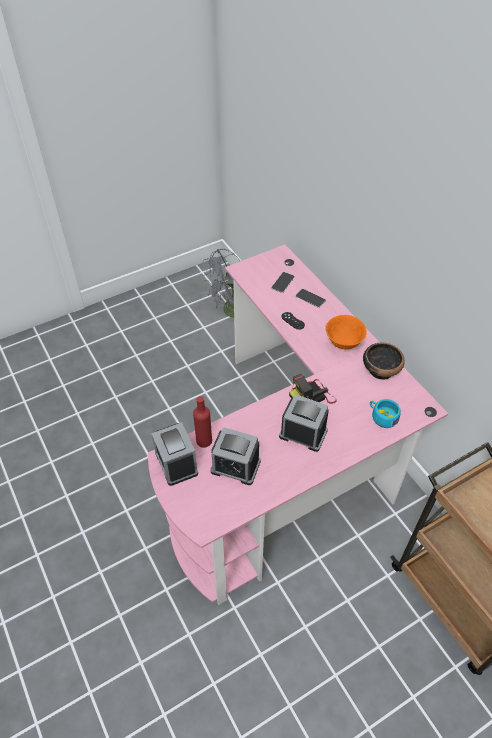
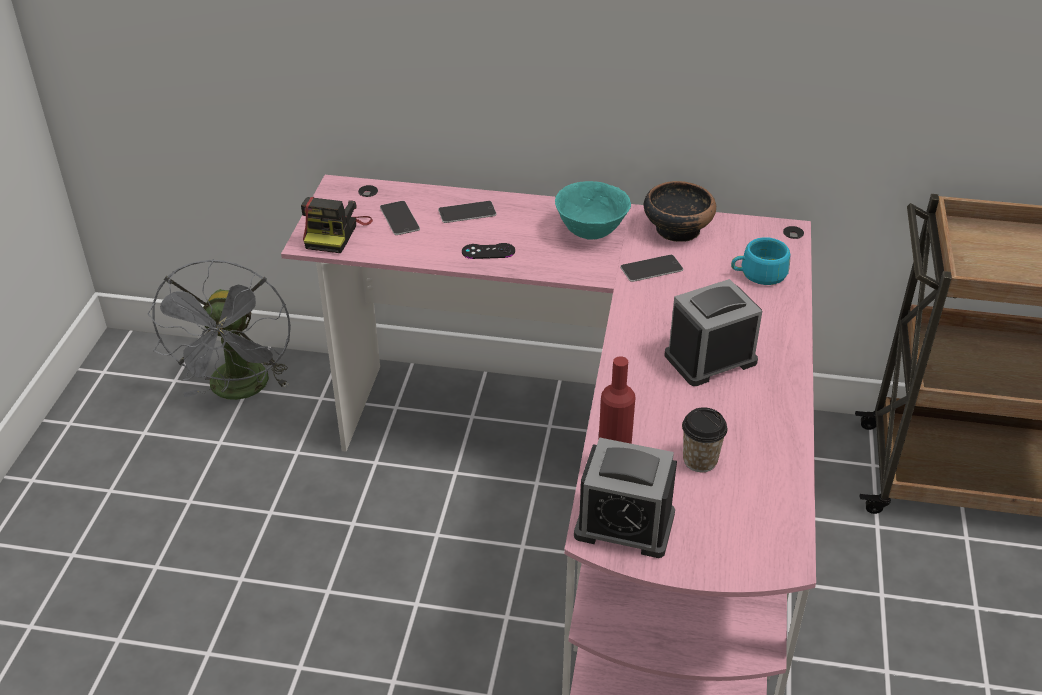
camera: 50 degrees left, 10 degrees down
alarm clock [210,427,261,485] -> cup [682,407,727,472]
camera [289,374,337,404] -> camera moved to [301,197,373,253]
orange bowl [325,315,367,350] -> turquoise bowl [555,181,631,240]
none -> phone [620,255,683,282]

